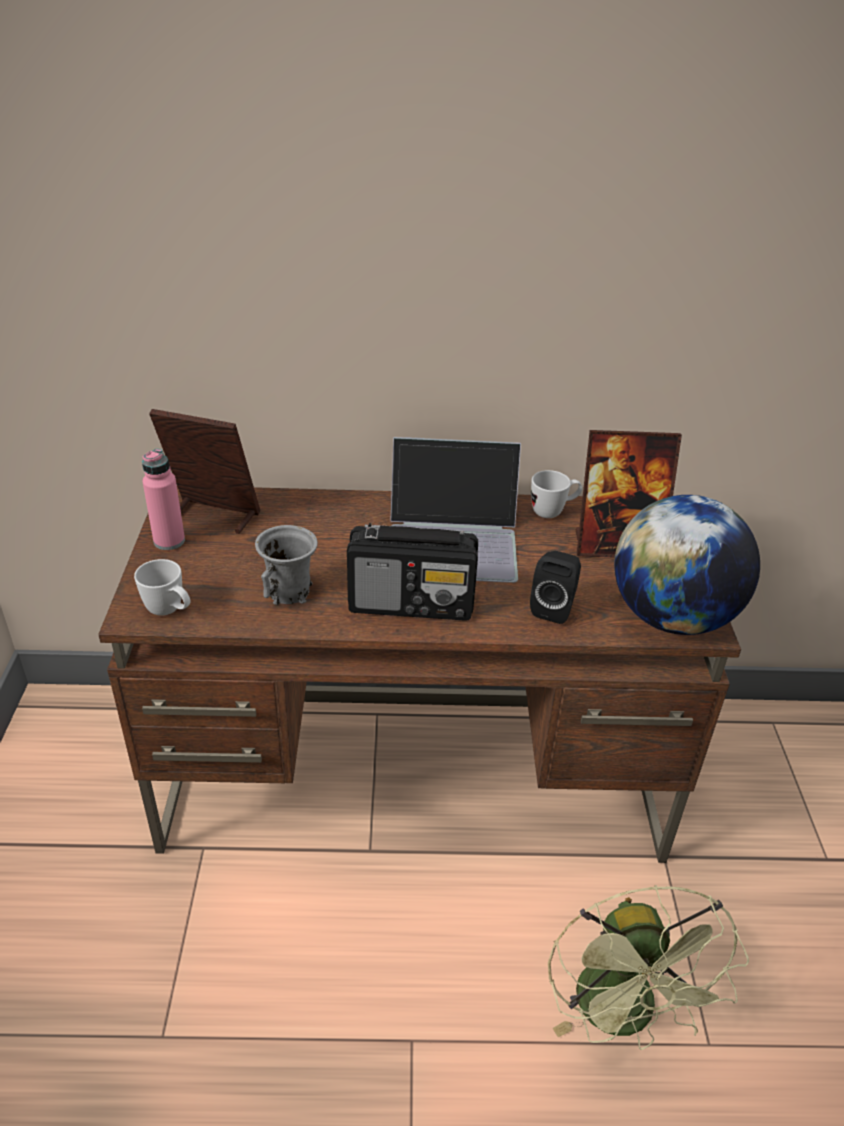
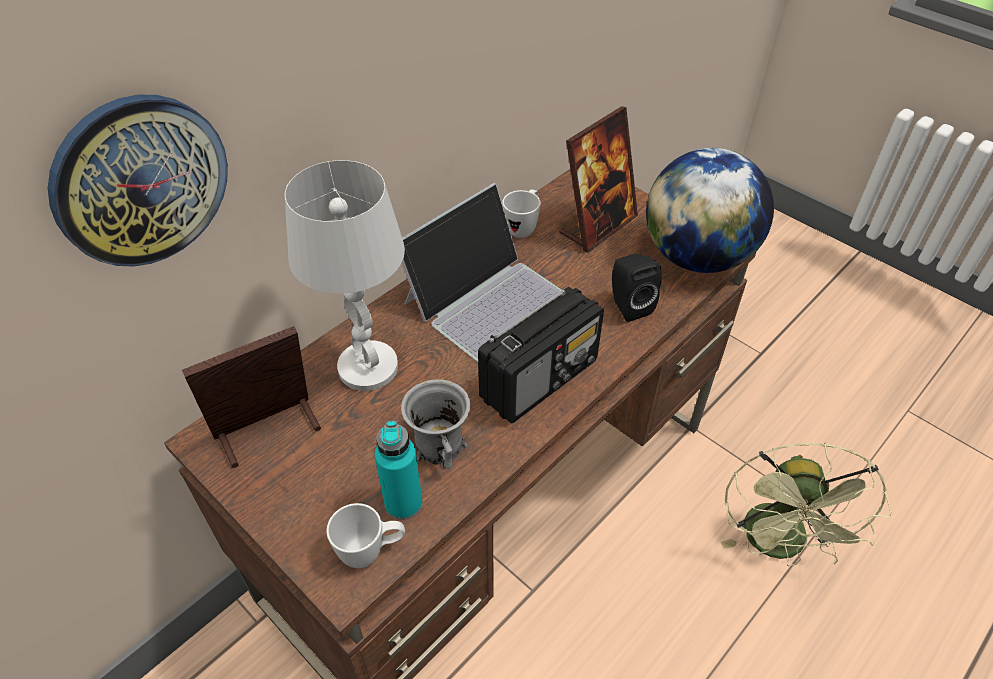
camera: 45 degrees left, 10 degrees up
pink bottle [142,449,185,550] -> none
green fan [548,885,749,1050] -> green fan turned 60 degrees clockwise [721,443,892,566]
none -> wall clock [48,95,228,267]
none -> white table lamp [285,160,405,391]
none -> turquoise bottle [375,421,422,520]

